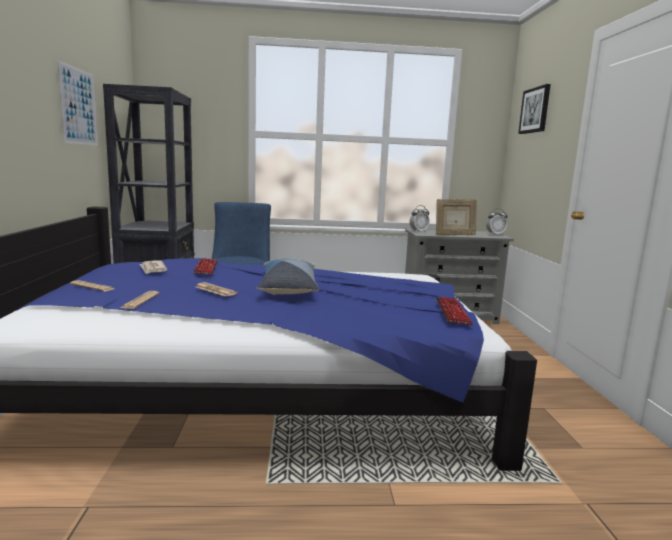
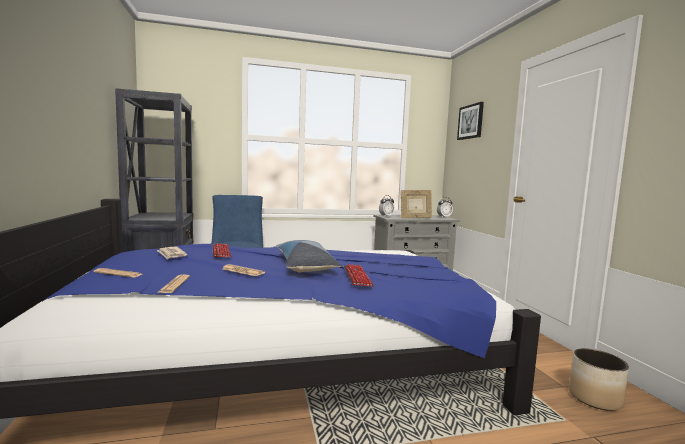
camera: 10 degrees left, 5 degrees down
picture [57,60,98,146] -> none
keyboard [435,296,473,325] -> keyboard moved to [343,264,374,287]
none -> planter [569,348,629,411]

